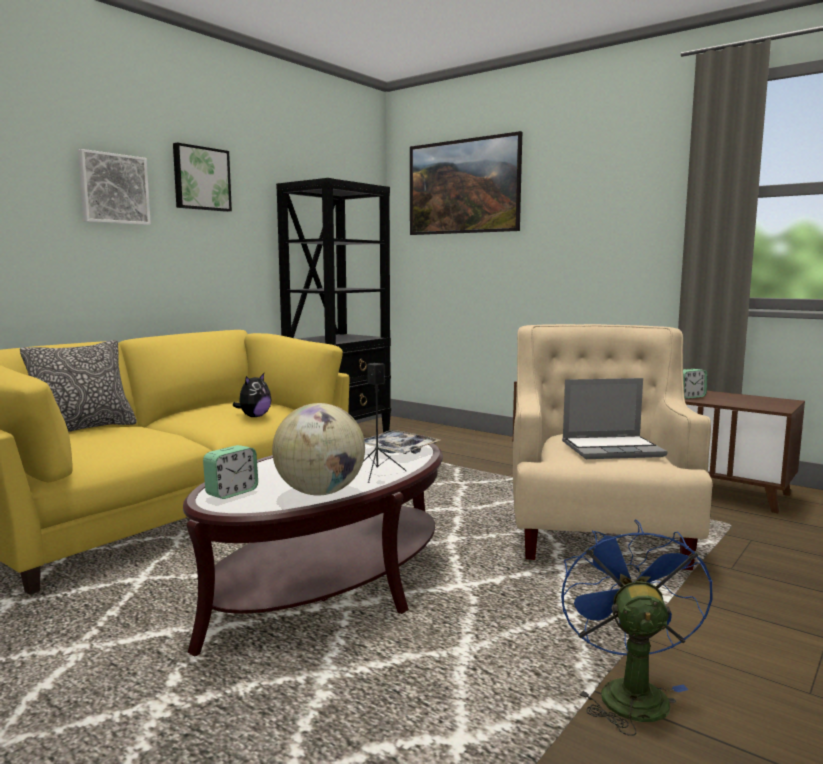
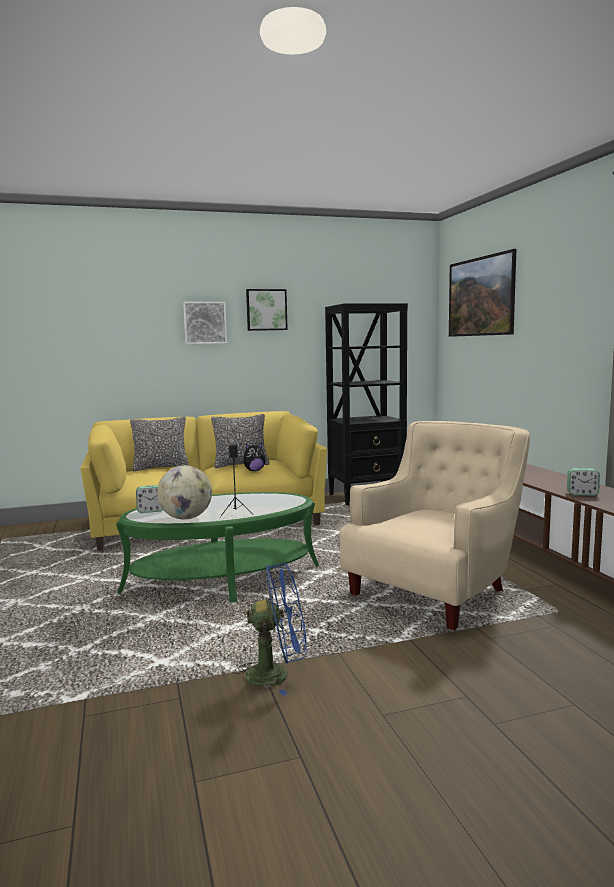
camera: 35 degrees right, 0 degrees up
brown coffee table [183,438,443,657] -> green coffee table [116,492,319,603]
tray [364,430,440,454] -> none
blue fan [561,519,713,736] -> blue fan turned 45 degrees clockwise [232,563,307,696]
laptop [562,378,667,459] -> none
none -> pillow [211,414,269,468]

